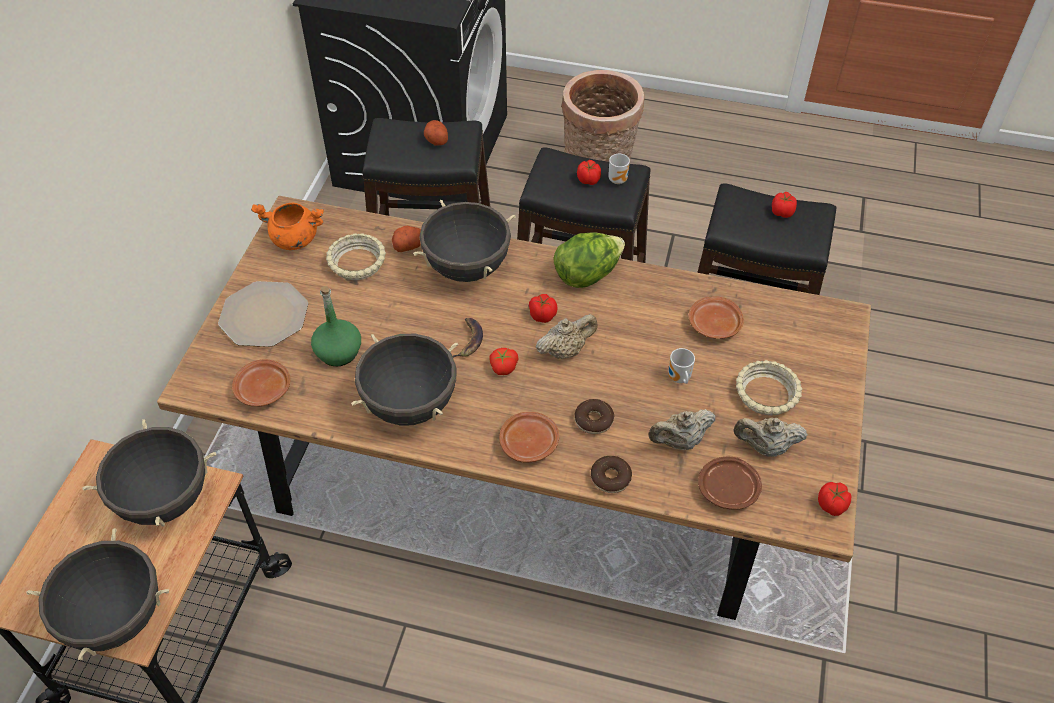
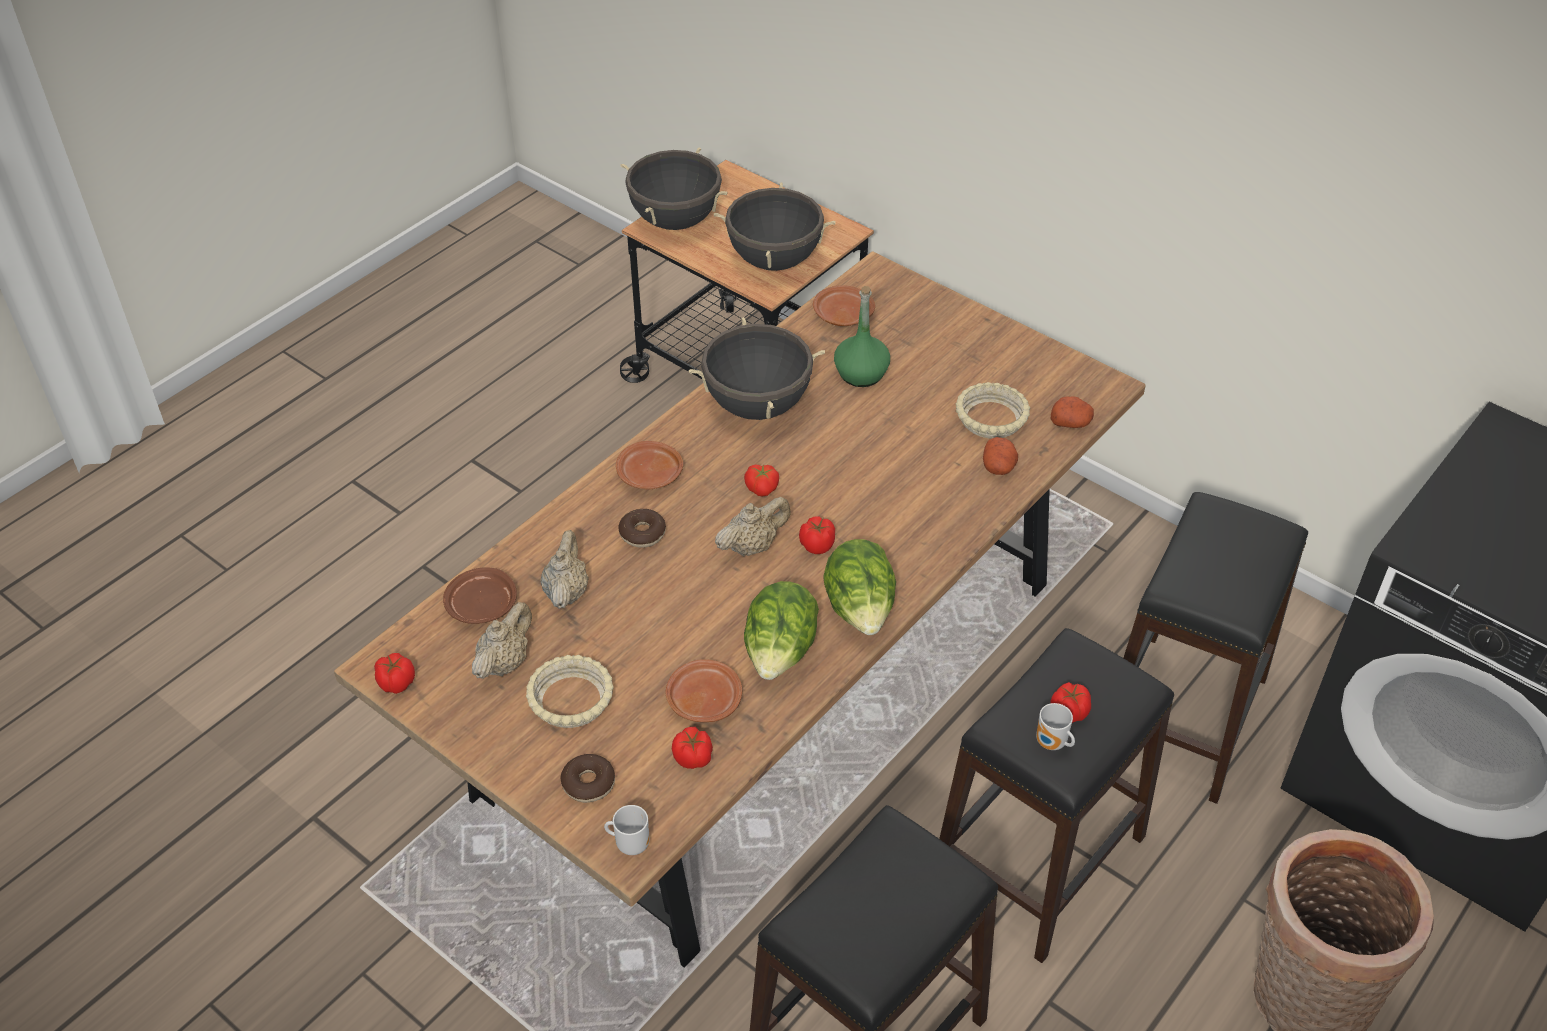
camera: 115 degrees right, 5 degrees down
plate [218,281,308,347] -> none
orange cooking pot [251,203,324,250] -> none
black cooking pot [413,200,516,282] -> none
potato [424,120,448,145] -> potato moved to [1051,396,1094,428]
banana [452,318,483,358] -> none
beige teapot [536,314,598,359] -> beige teapot turned 120 degrees counterclockwise [715,497,791,557]
donut [591,456,632,493] -> donut moved to [561,754,615,803]
mug [668,348,695,384] -> mug moved to [604,805,650,855]
tomato [772,192,797,218] -> tomato moved to [672,727,713,769]
none -> lettuce [744,581,819,680]

